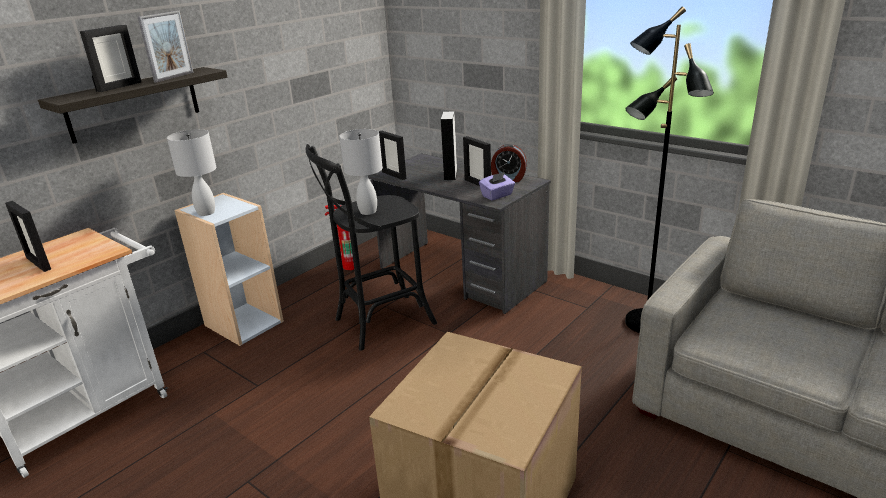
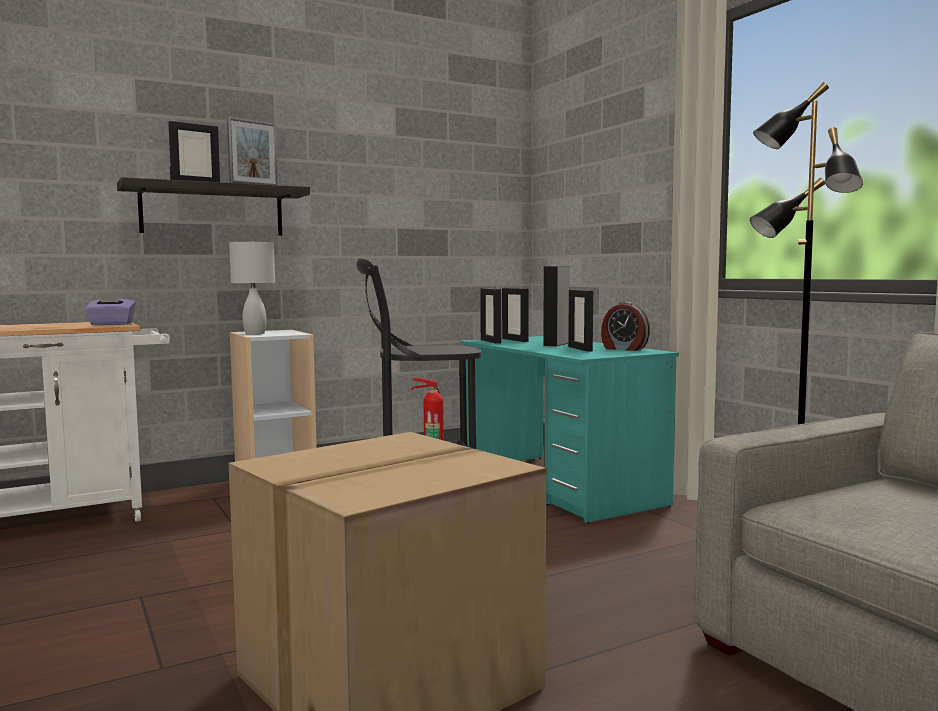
camera: 20 degrees right, 20 degrees down
picture frame [5,201,51,272] -> picture frame moved to [502,288,529,342]
white table lamp [339,129,383,215] -> none
grey desk [368,153,551,314] -> turquoise desk [460,336,679,523]
purple tissue box [479,172,515,200] -> purple tissue box moved to [85,291,136,325]

